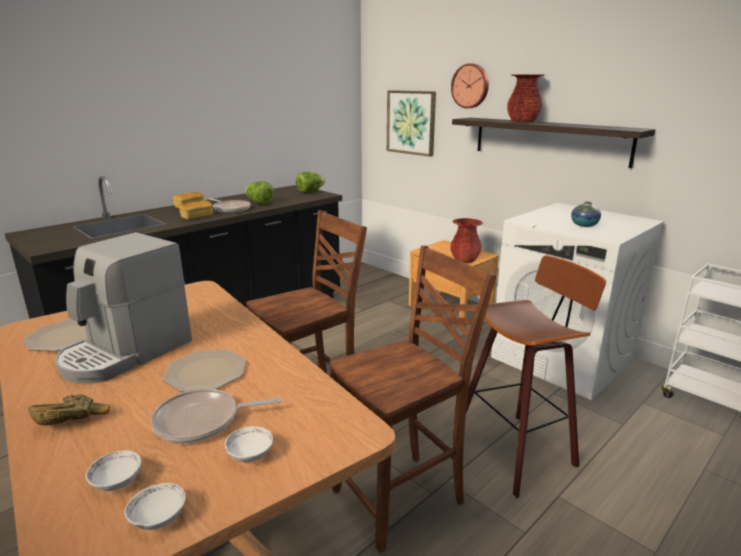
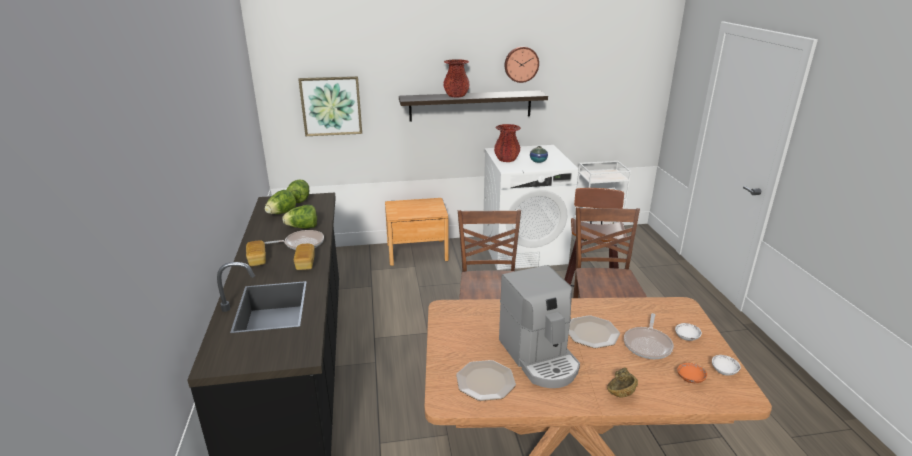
camera: 55 degrees left, 5 degrees up
white bowl [86,451,141,491] -> orange bowl [677,363,707,383]
wall clock [451,63,489,108] -> wall clock moved to [505,46,539,83]
red vase [451,218,483,263] -> red vase moved to [494,124,521,162]
none -> lettuce [265,190,296,214]

